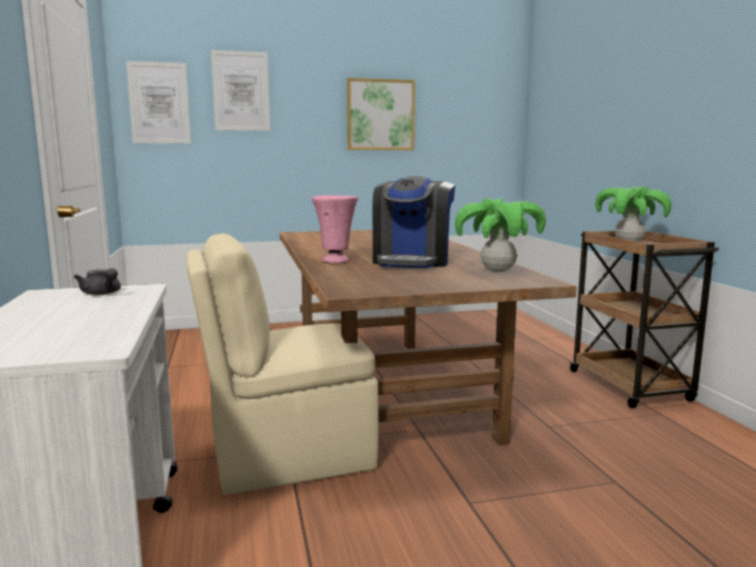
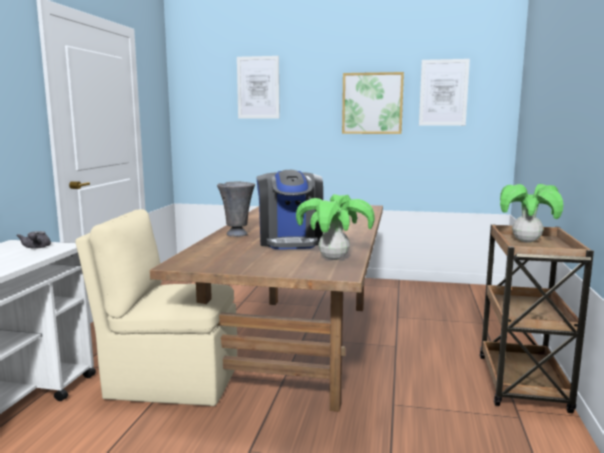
camera: 25 degrees right, 0 degrees up
picture [126,61,191,143] -> picture moved to [419,59,470,126]
pink vase [312,195,358,263] -> grey vase [217,182,255,237]
coffee machine [372,176,455,268] -> coffee machine turned 45 degrees counterclockwise [256,170,323,249]

